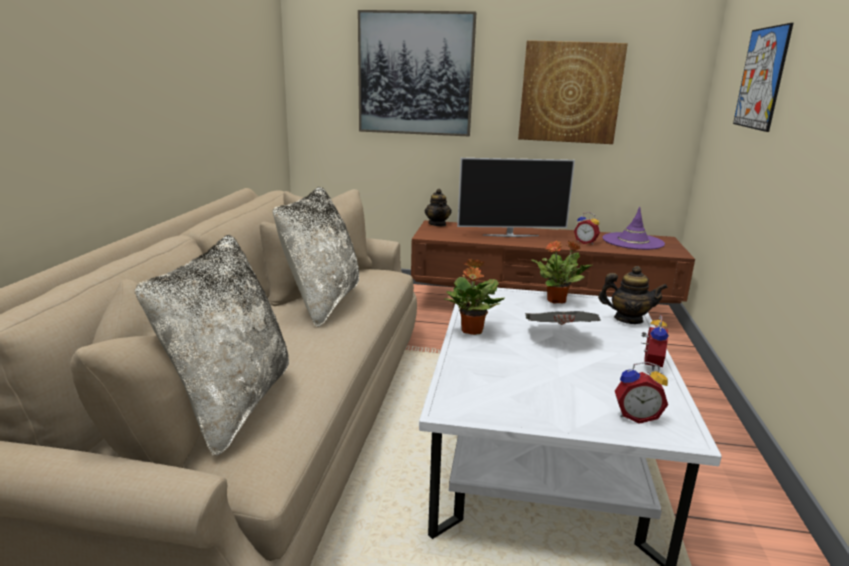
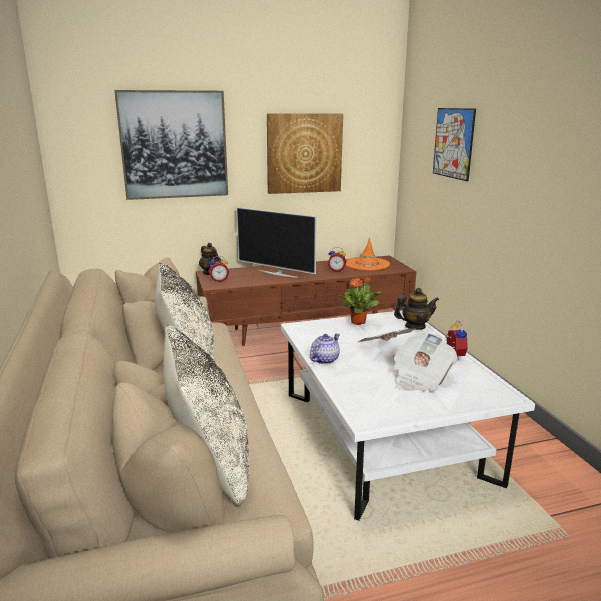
camera: 25 degrees left, 0 degrees up
potted plant [444,259,504,335] -> teapot [310,333,340,364]
television [457,158,575,237] -> television turned 60 degrees clockwise [236,207,317,278]
purple hat [603,207,665,250] -> orange hat [346,237,390,270]
alarm clock [615,362,668,424] -> alarm clock moved to [208,256,229,282]
none -> newspaper [393,333,457,391]

